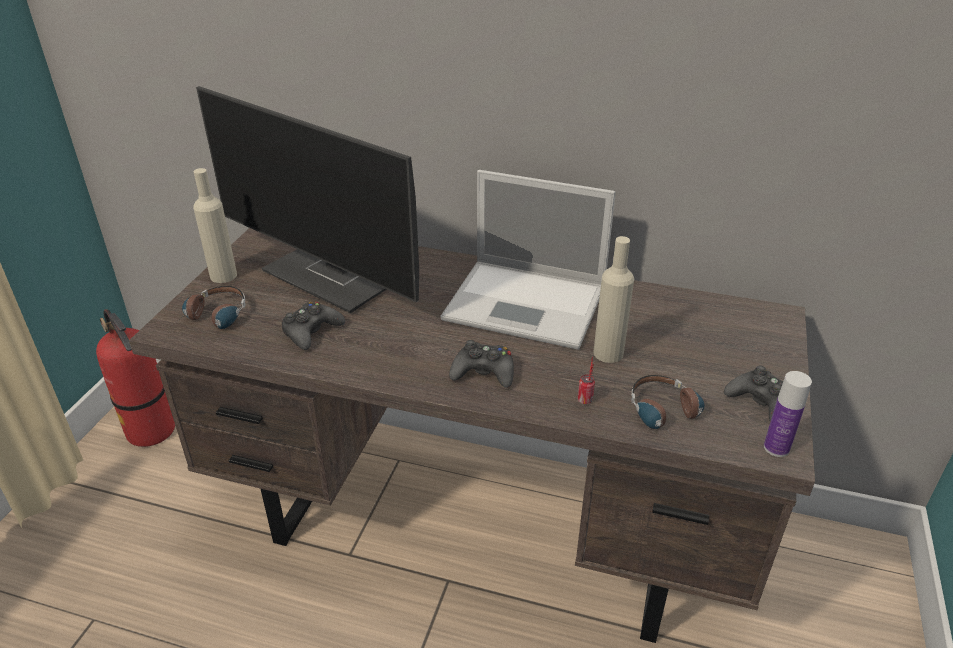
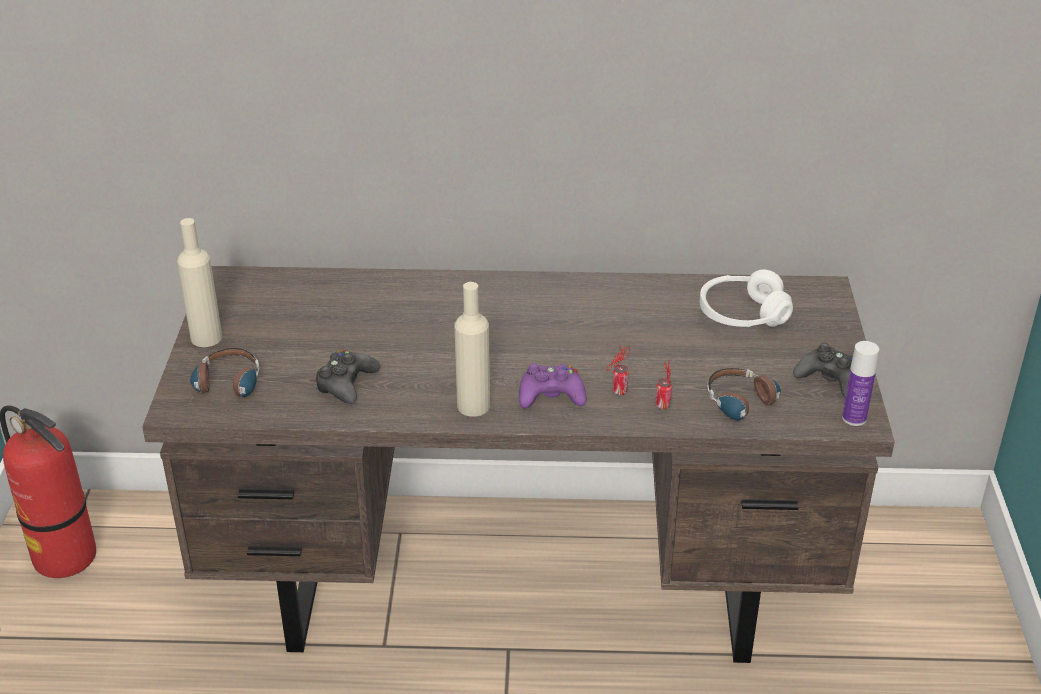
camera: 15 degrees left, 0 degrees up
monitor [196,86,419,313] -> none
laptop [441,170,616,350] -> none
black game controller [449,340,514,388] -> purple game controller [519,363,587,408]
beige bottle [593,236,634,363] -> beige bottle moved to [454,282,490,416]
none -> can [607,345,630,395]
none -> white headphones [700,270,793,327]

